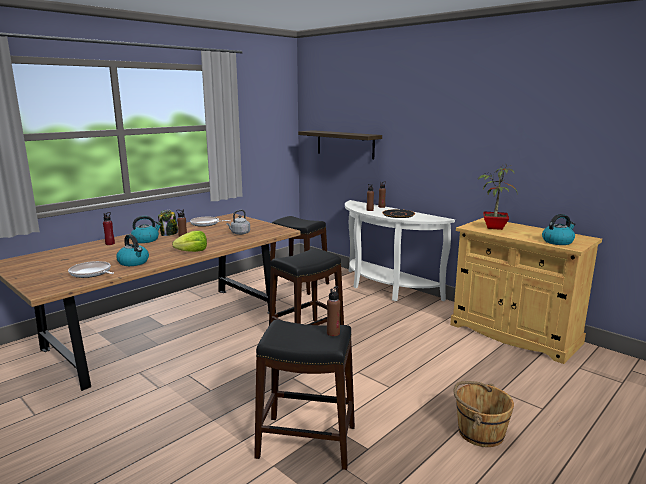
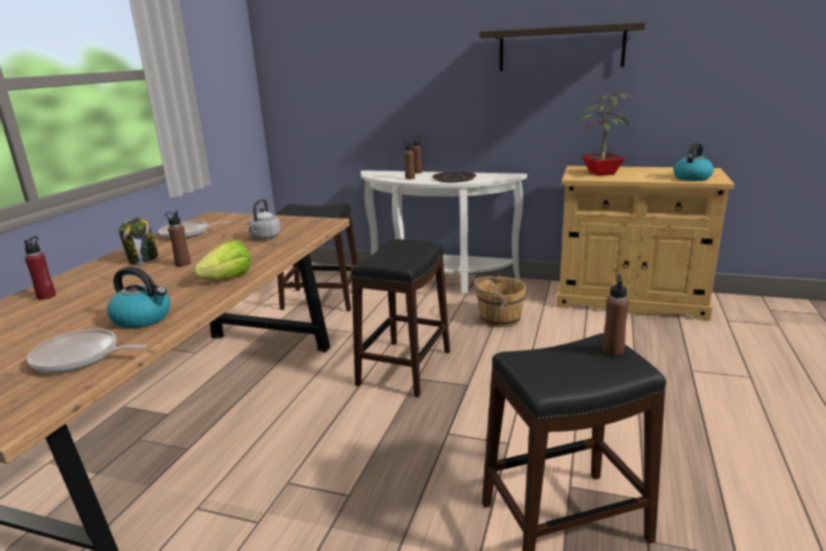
camera: 25 degrees left, 5 degrees up
kettle [131,216,162,243] -> none
shelf [298,130,382,159] -> shelf moved to [480,22,646,71]
brown bucket [454,381,514,447] -> brown bucket moved to [473,276,526,327]

